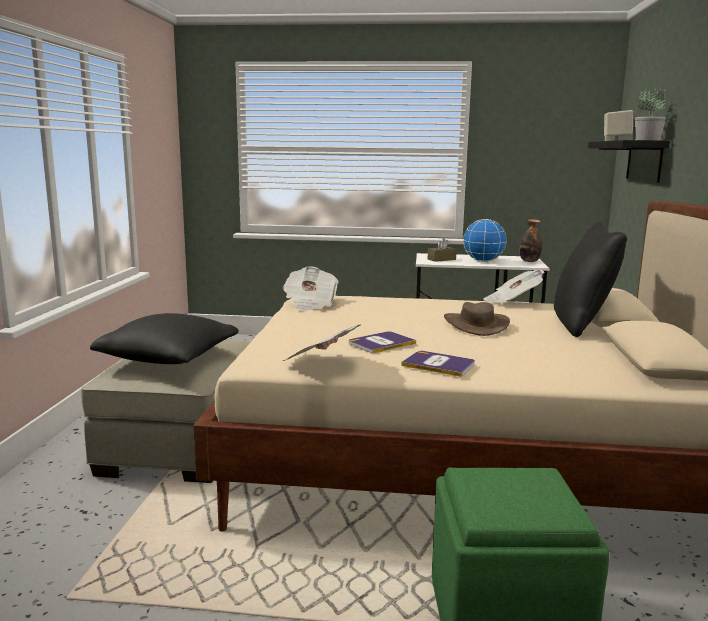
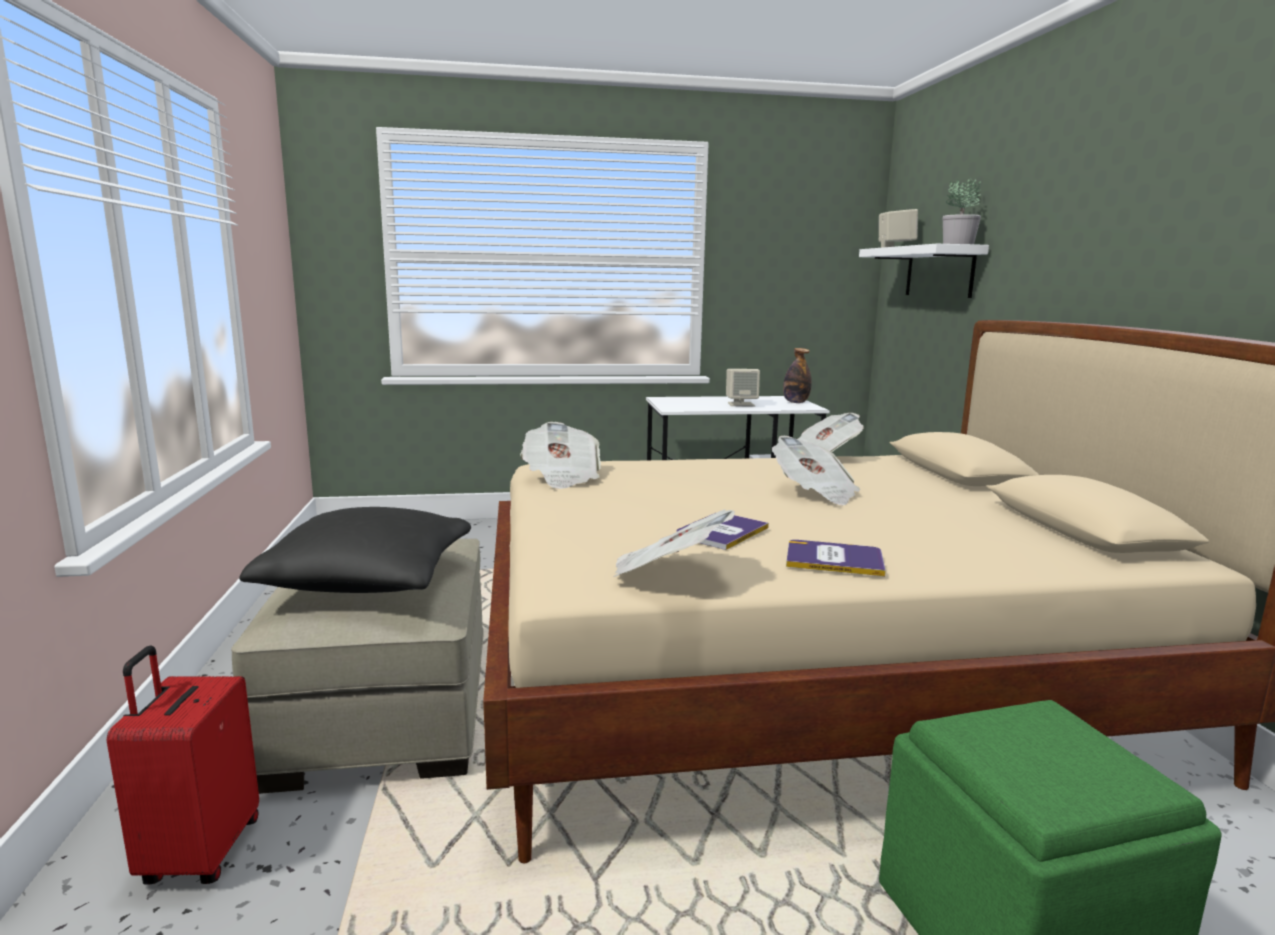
camera: 15 degrees left, 0 degrees up
brown tissue box [428,238,457,262] -> none
brown hat [444,302,510,336] -> newspaper [772,436,860,506]
globe [463,219,507,262] -> beige speaker [726,369,760,406]
black pillow [554,222,627,337] -> none
black shelf [588,140,670,183] -> white shelf [859,244,989,298]
none -> red suitcase [107,645,259,884]

